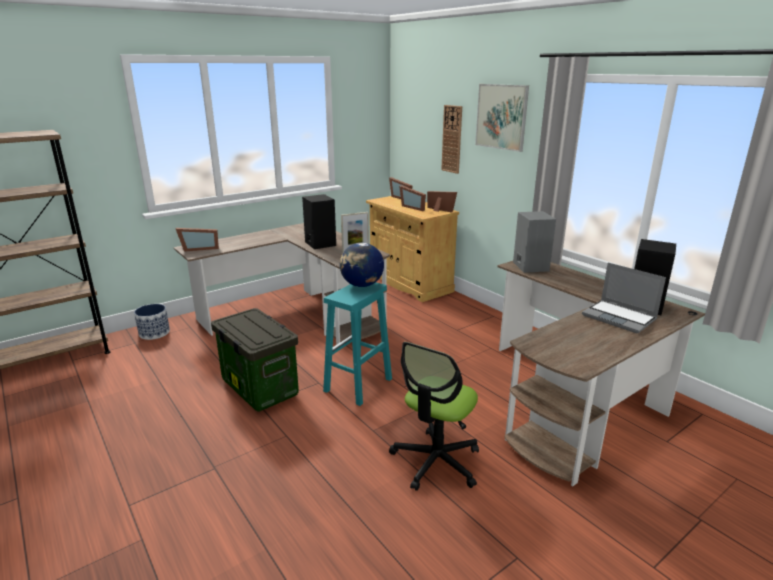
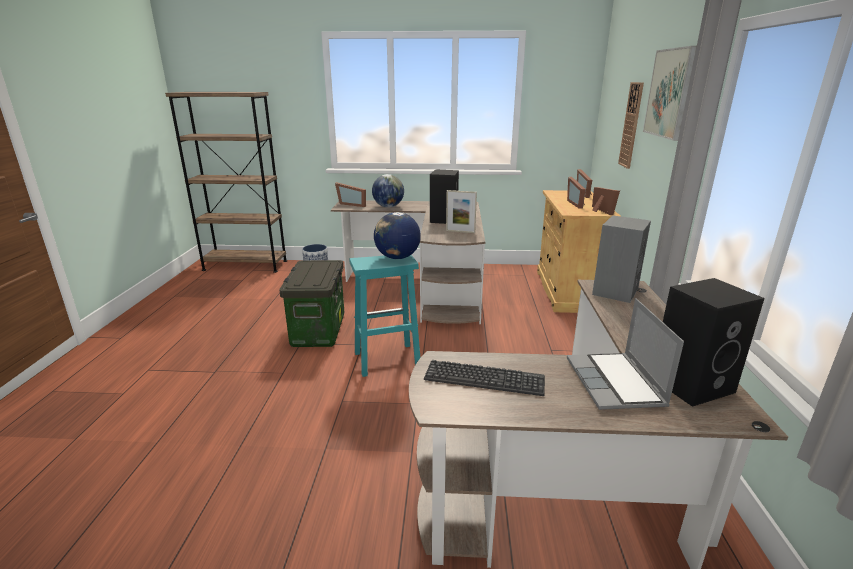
camera: 40 degrees right, 0 degrees up
office chair [389,342,479,491] -> none
none -> globe [372,174,404,208]
none -> keyboard [424,360,545,396]

